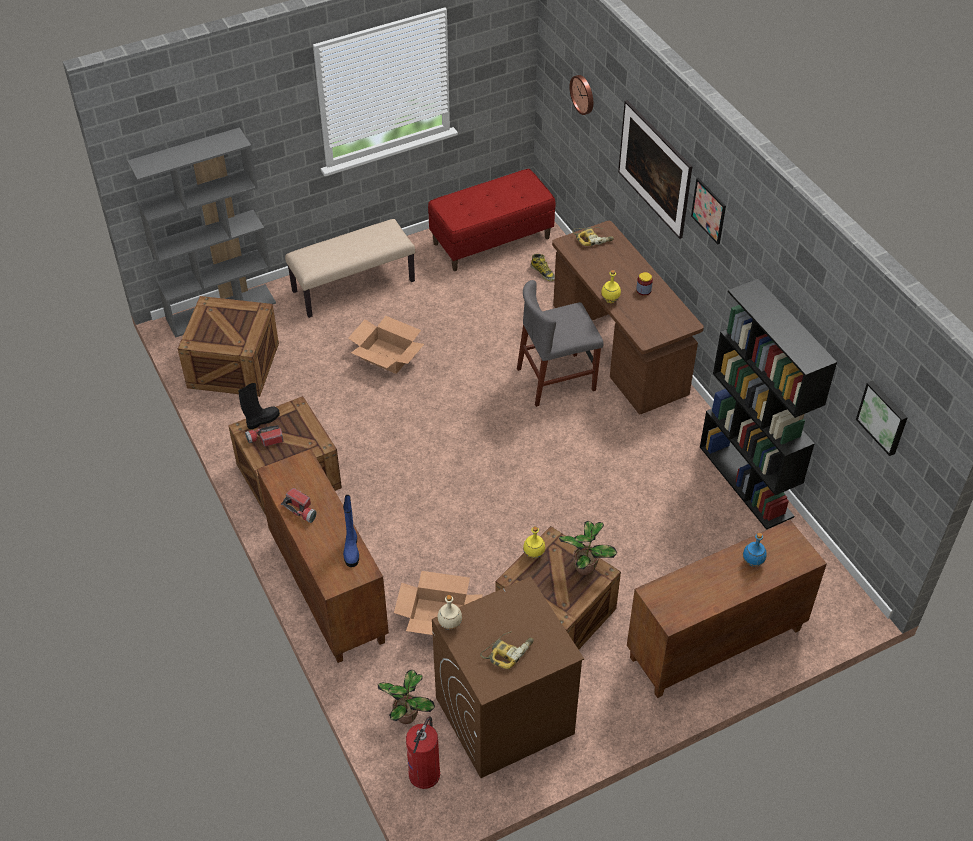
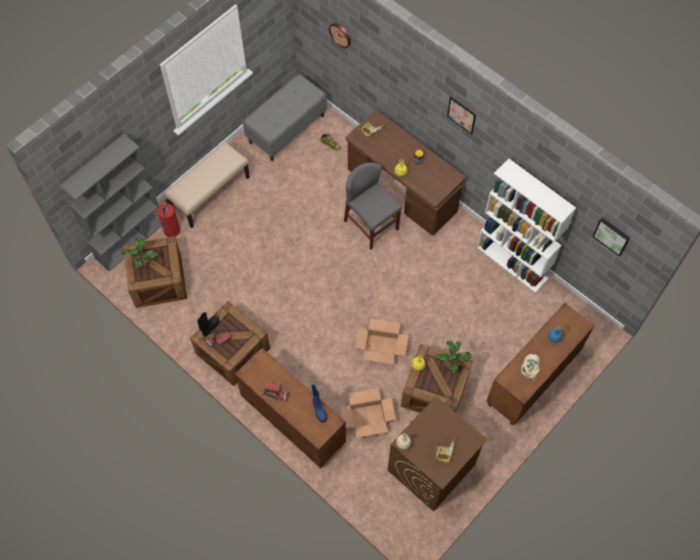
camera: 20 degrees left, 15 degrees up
cardboard box [348,316,424,374] -> cardboard box moved to [355,319,409,364]
potted plant [378,670,435,724] -> potted plant moved to [122,238,158,269]
fire extinguisher [406,716,440,789] -> fire extinguisher moved to [157,199,180,237]
red bench [428,169,555,271] -> grey bench [243,74,327,161]
grey chair [517,280,604,407] -> grey chair turned 90 degrees clockwise [344,162,402,249]
picture [618,100,692,239] -> none
black bookcase [700,279,837,530] -> white bookcase [477,159,576,293]
none -> beige cap [521,354,540,380]

